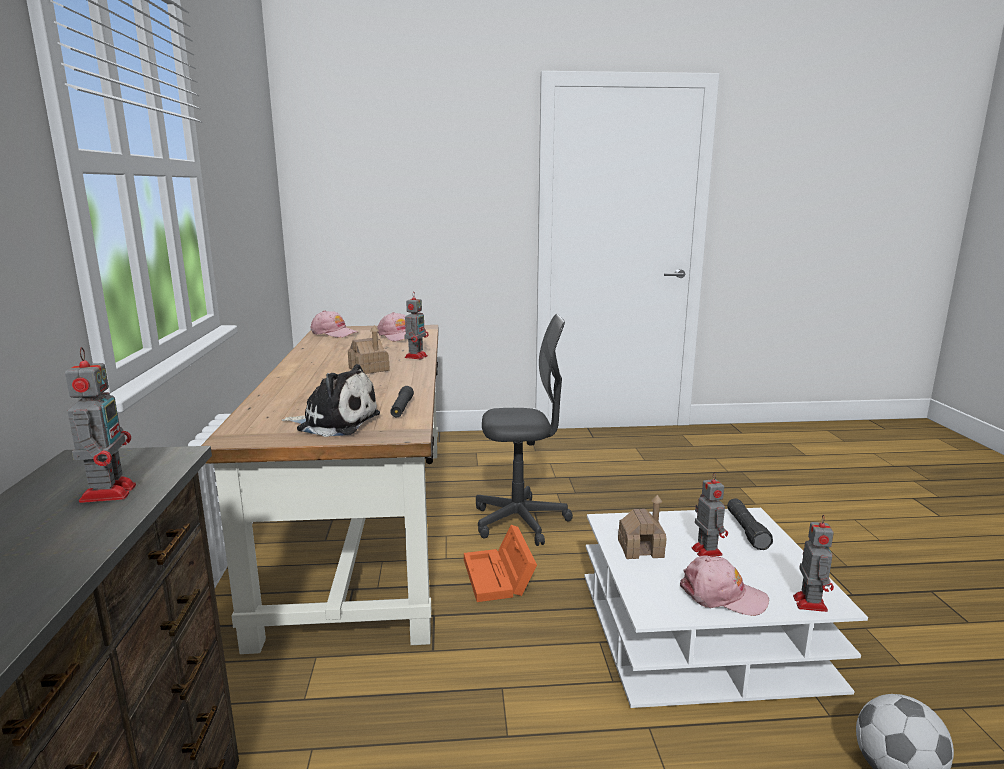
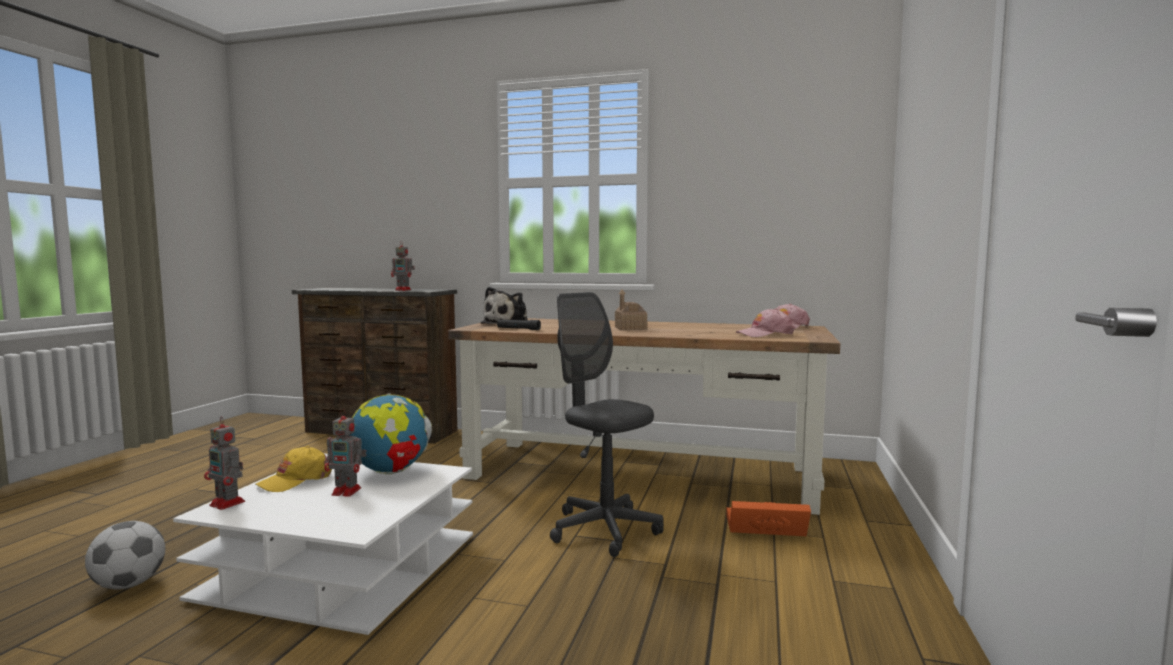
camera: 110 degrees right, 10 degrees down
toy robot [404,291,429,359] -> none
orange storage box [464,525,537,602] -> orange storage box moved to [726,501,811,536]
grey office chair [476,314,573,546] -> grey office chair turned 120 degrees clockwise [550,292,664,557]
toy house [618,495,667,559] -> globe [349,394,432,474]
pink cap [680,555,769,616] -> yellow cap [256,446,332,492]
black flashlight [727,499,773,550] -> none

